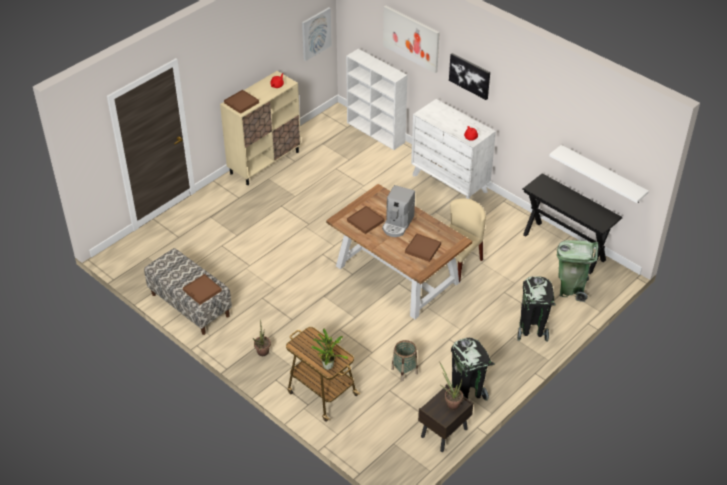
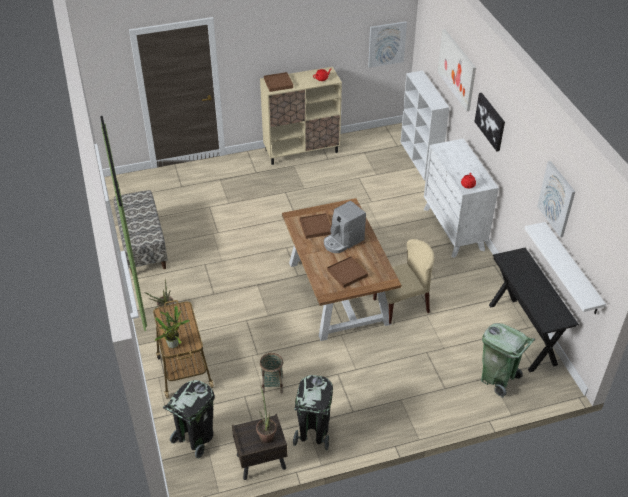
camera: 30 degrees right, 0 degrees up
brown tray [183,274,222,305] -> none
black trash can [517,276,556,342] -> black trash can moved to [163,380,215,459]
none -> picture [537,161,575,237]

